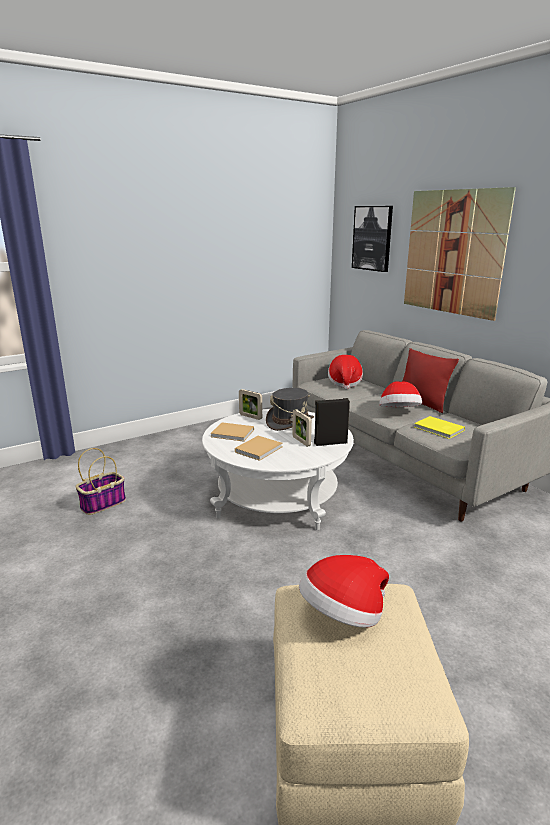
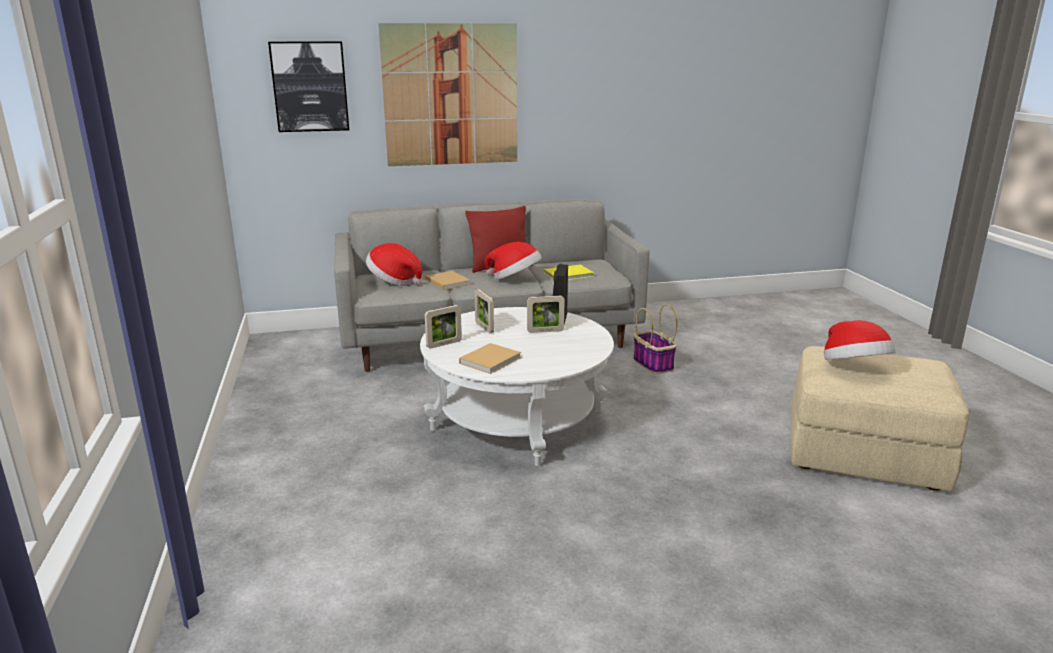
camera: 70 degrees left, 0 degrees up
basket [76,448,126,515] -> basket moved to [633,304,677,374]
beige book [235,436,282,461] -> beige book moved to [425,271,471,290]
grey hat [266,388,314,431] -> picture frame [474,289,494,333]

